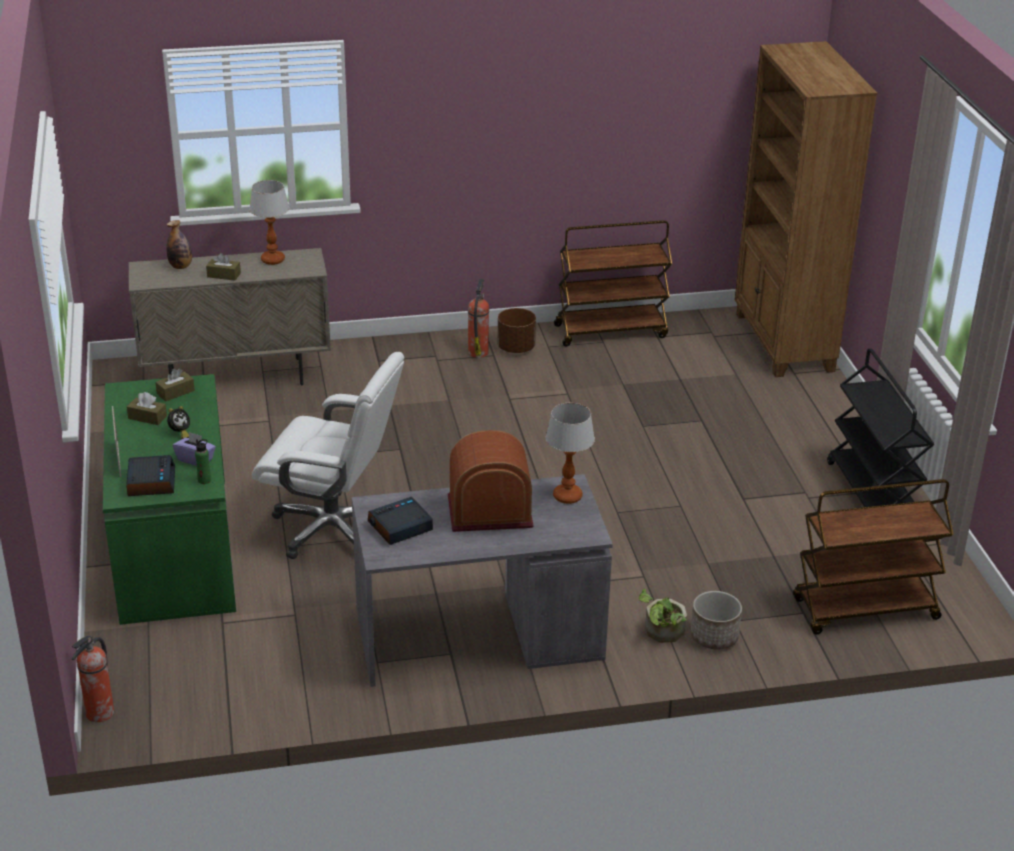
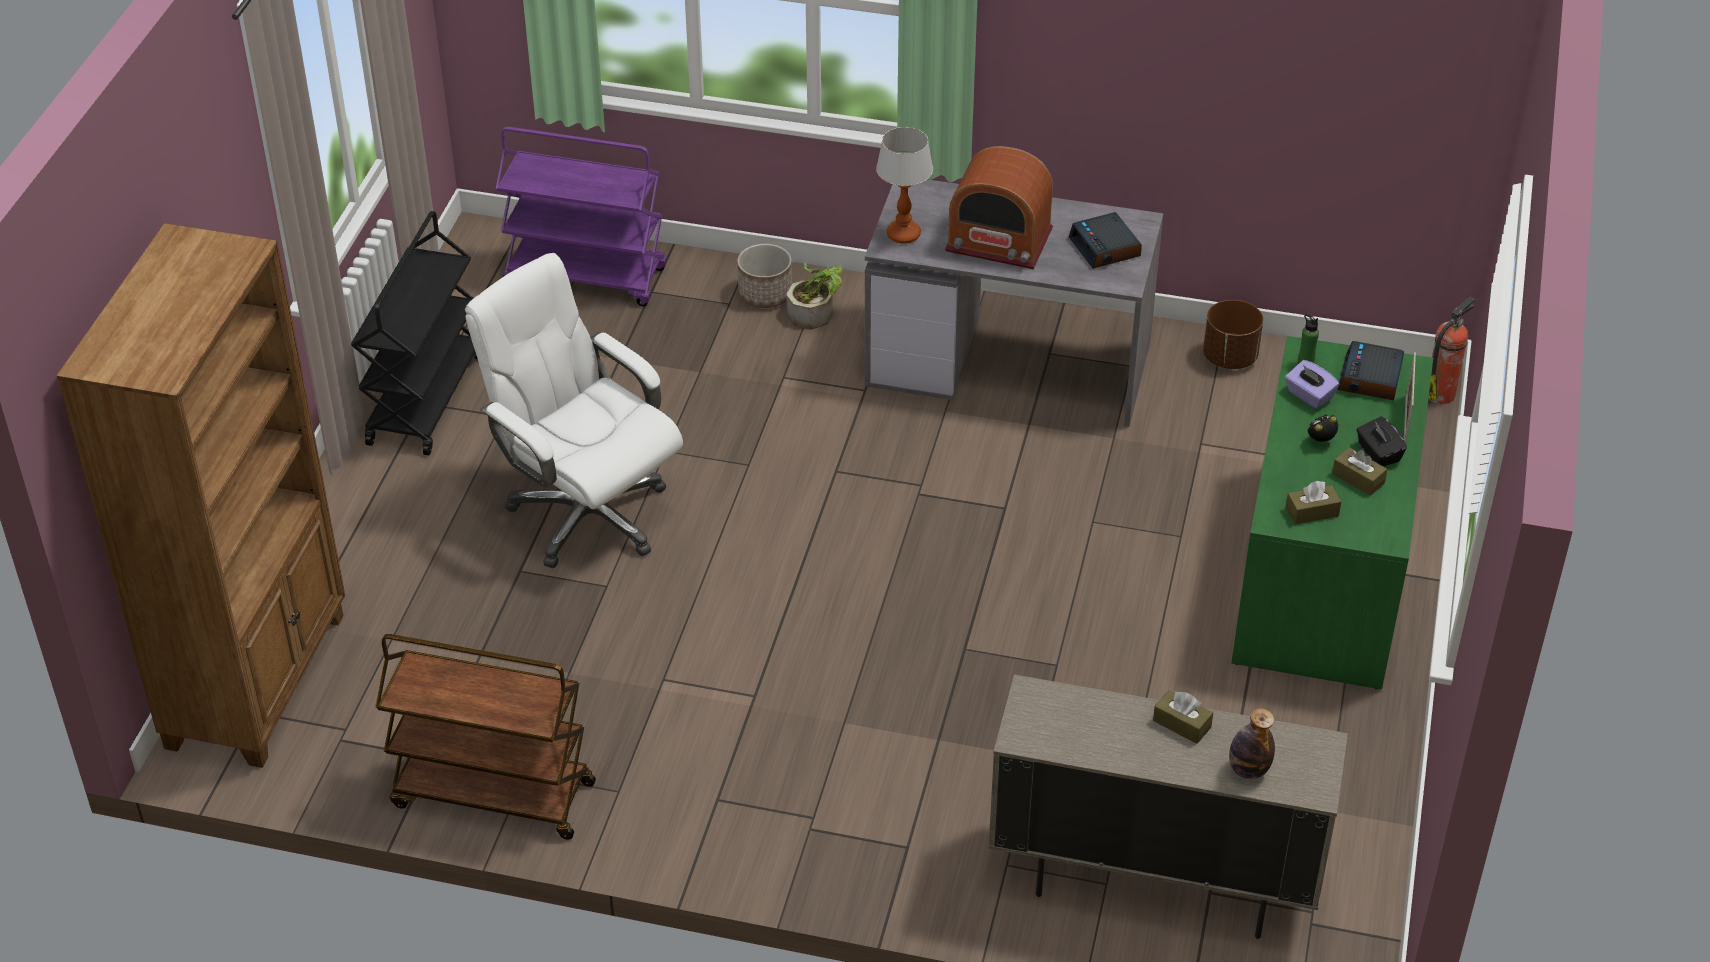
camera: 155 degrees left, 10 degrees up
table lamp [249,180,289,265] -> none
white office chair [252,352,404,559] -> white office chair moved to [465,253,683,568]
alarm clock [368,497,433,545] -> alarm clock turned 75 degrees clockwise [1069,212,1142,269]
fire extinguisher [468,279,489,358] -> none
brown planter [498,308,536,353] -> brown planter moved to [1203,300,1263,369]
brown cart [793,479,953,634] -> purple cart [496,127,667,306]
none -> black tissue box [1357,416,1407,467]

